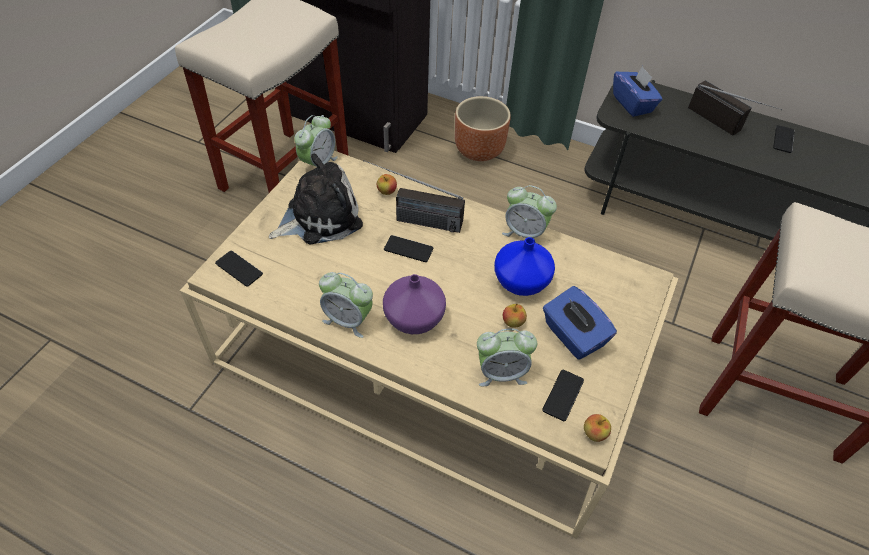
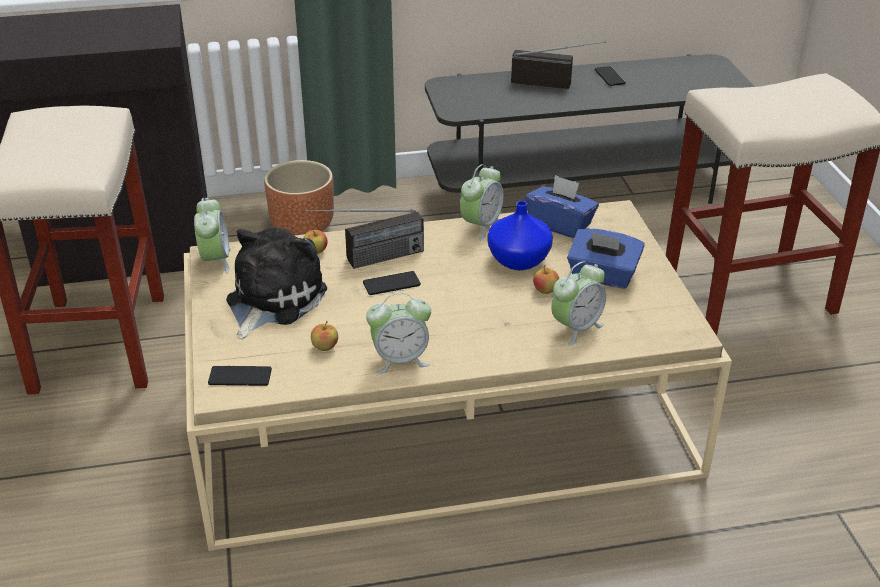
camera: 35 degrees left, 15 degrees down
purple vase [383,274,446,334] -> none
alarm clock [502,185,557,243] -> alarm clock turned 45 degrees counterclockwise [460,164,504,240]
phone [542,370,584,421] -> none
apple [584,414,611,442] -> apple moved to [311,321,338,351]
blue tissue box [613,66,663,117] -> blue tissue box moved to [525,175,599,238]

